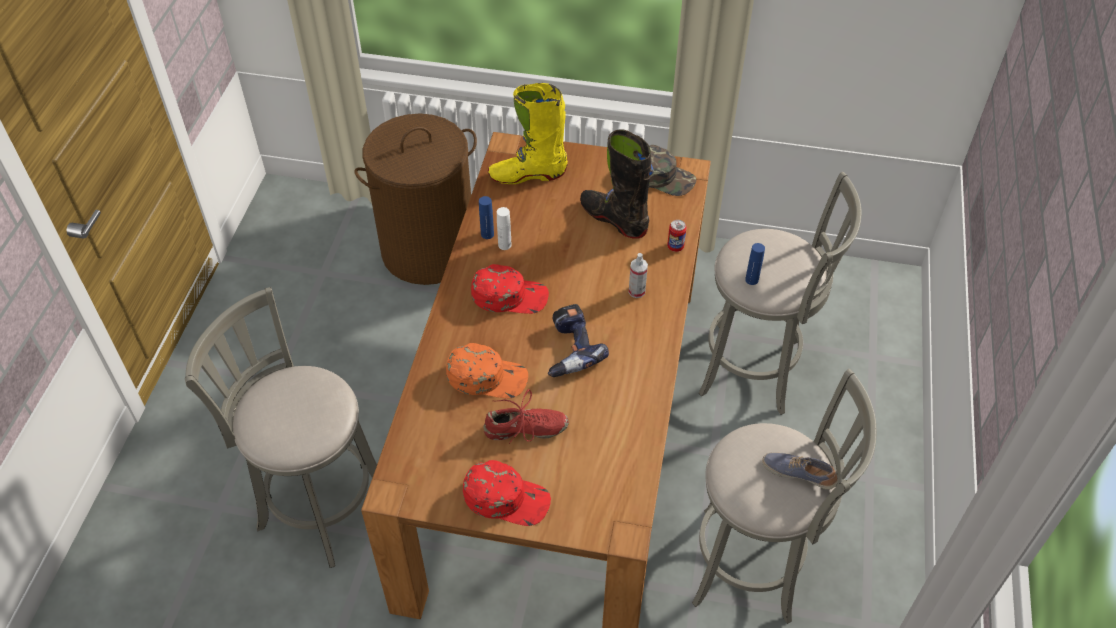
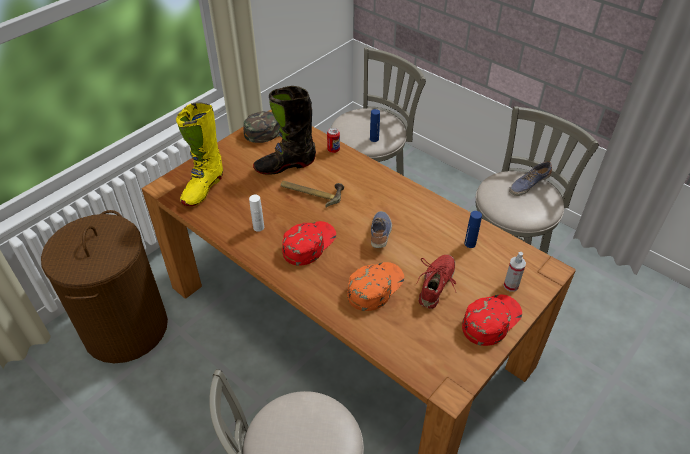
camera: 60 degrees left, 5 degrees down
blue bottle [479,196,494,239] -> blue bottle moved to [464,211,482,248]
power drill [548,304,609,377] -> shoe [371,211,392,248]
spray bottle [629,253,648,298] -> spray bottle moved to [503,252,526,292]
none -> hammer [281,181,344,208]

